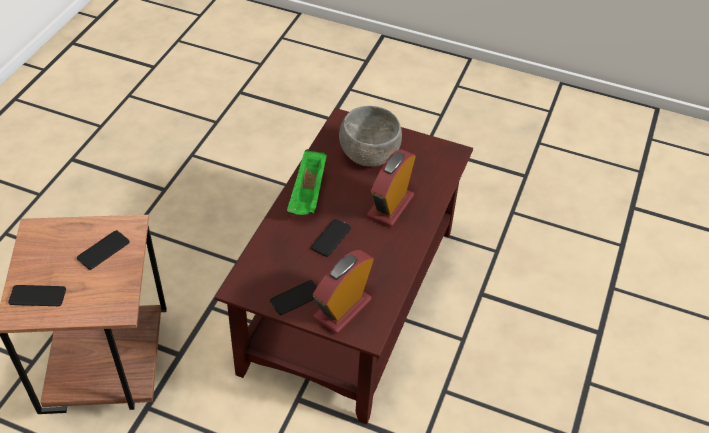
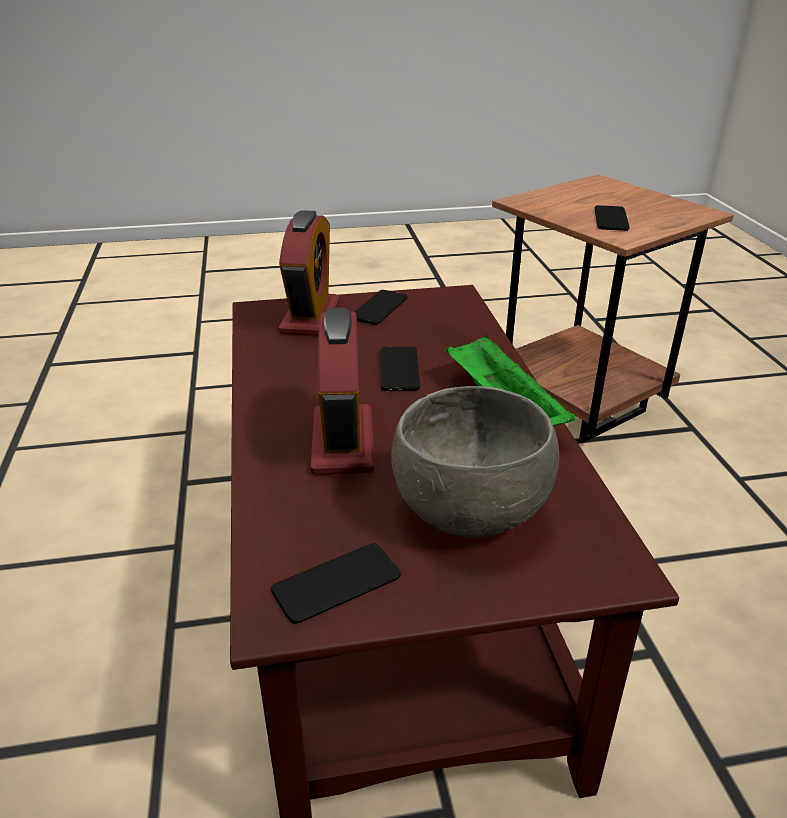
camera: 150 degrees right, 15 degrees down
phone [8,285,66,306] -> phone moved to [271,543,401,624]

